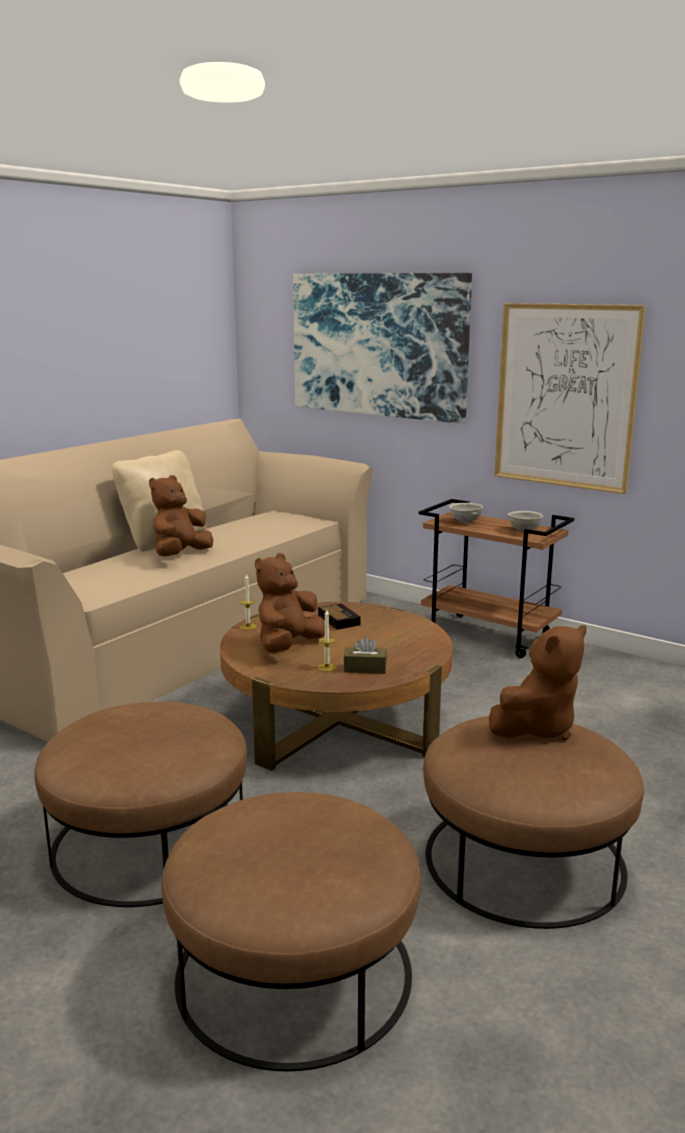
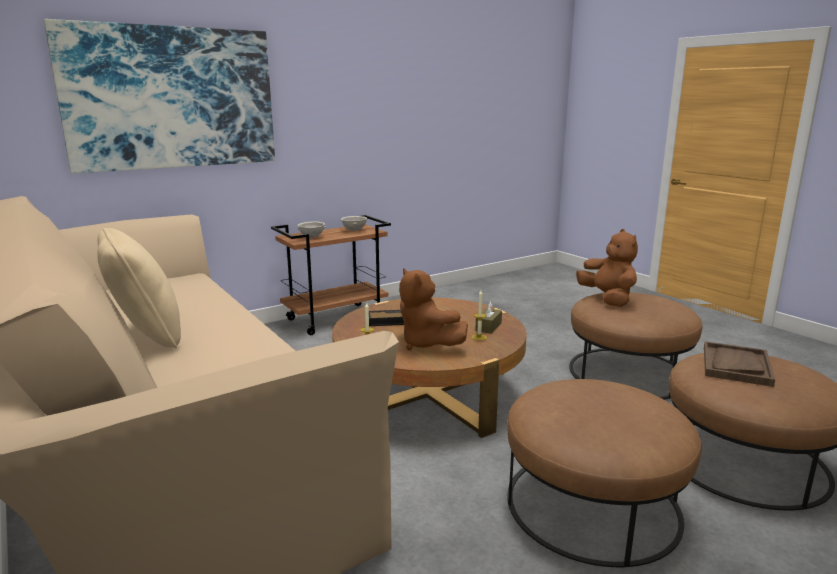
camera: 70 degrees left, 0 degrees up
brown plush toy [149,475,213,557] -> none
picture [494,303,646,494] -> none
none -> brown tray [704,341,775,387]

